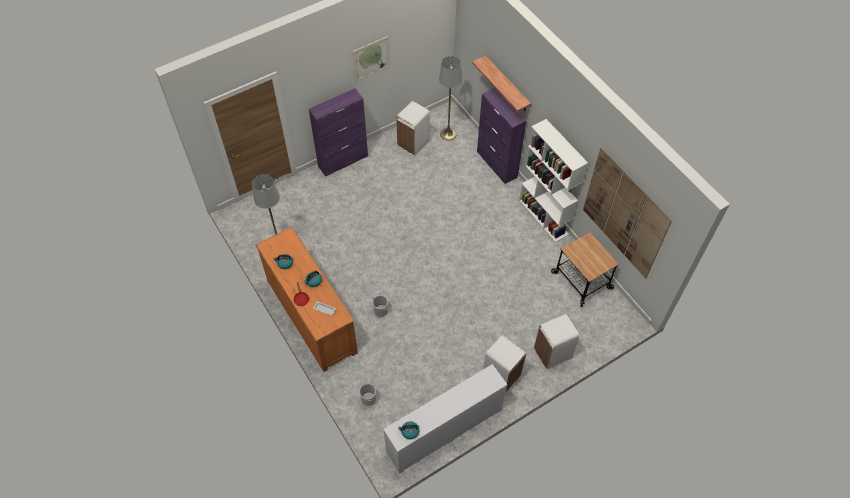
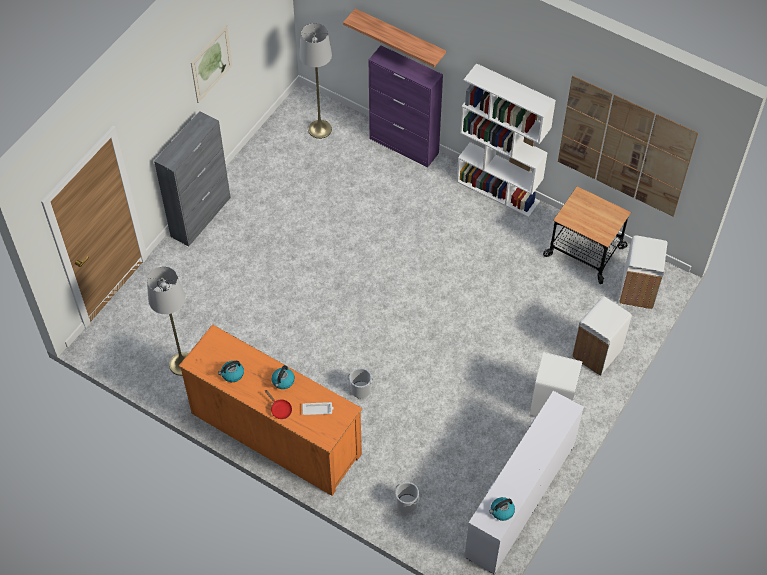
camera: 25 degrees left, 0 degrees up
purple cabinet [309,88,368,177] -> grey cabinet [154,111,231,246]
white trash can [396,101,430,155] -> white trash can moved to [619,235,667,309]

